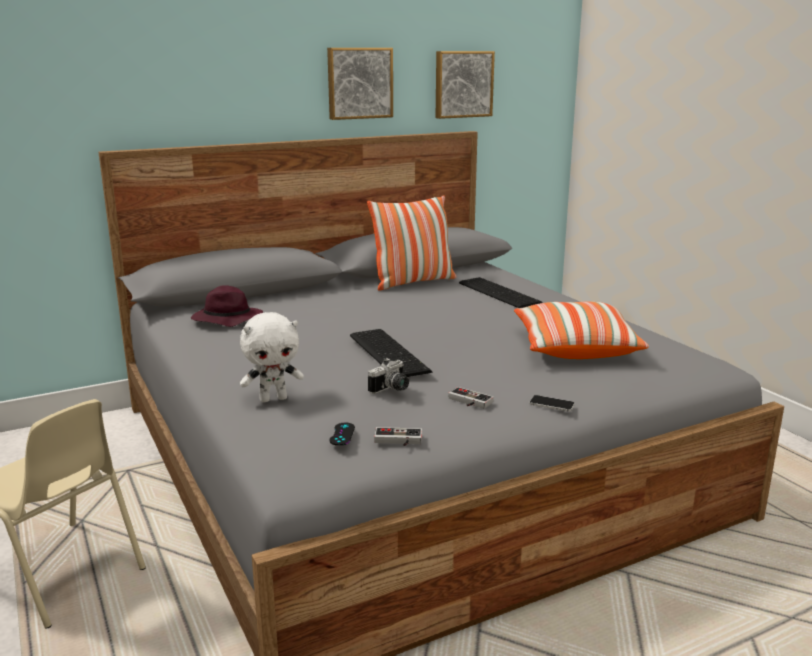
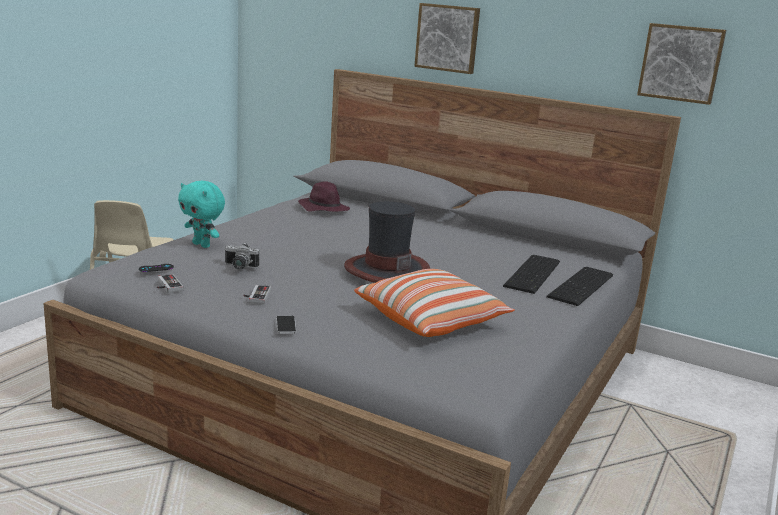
camera: 55 degrees right, 0 degrees up
white plush toy [240,312,304,402] -> turquoise plush toy [178,181,225,248]
picture [327,48,393,120] -> picture moved to [414,3,480,74]
keyboard [350,329,433,377] -> keyboard moved to [546,267,613,306]
pillow [367,195,457,291] -> none
none -> hat [344,201,430,283]

